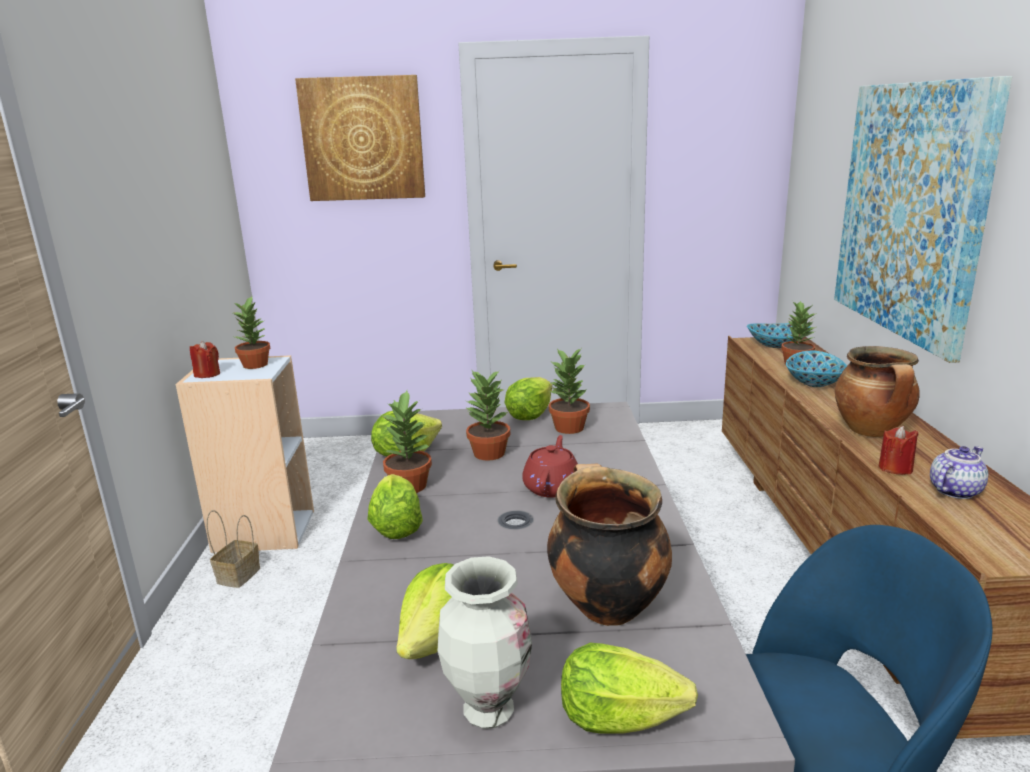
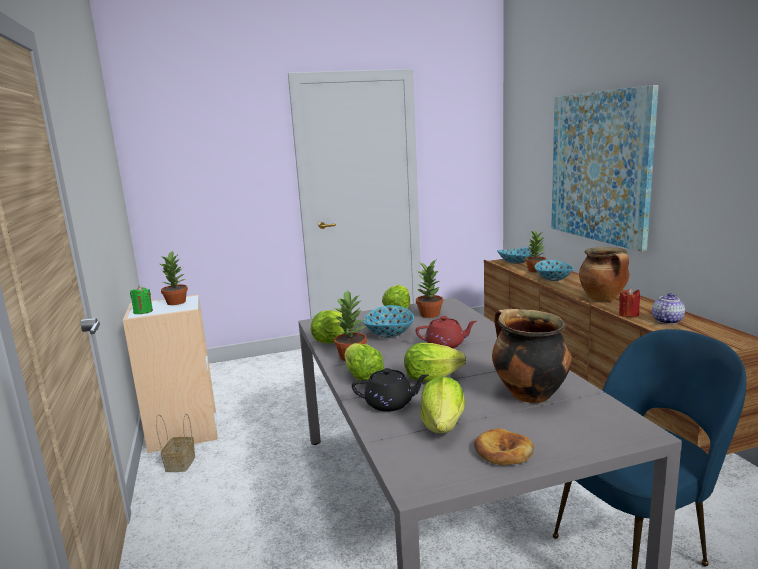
camera: 15 degrees left, 5 degrees down
red candle [190,341,220,378] -> green candle [130,286,153,314]
picture [295,75,425,201] -> none
vase [438,556,532,729] -> bread [474,428,534,465]
potted plant [465,369,510,461] -> bowl [363,305,414,338]
red teapot [522,435,578,498] -> red teapot turned 90 degrees clockwise [416,316,477,349]
lettuce [561,643,698,734] -> lettuce moved to [404,343,466,382]
none -> black teapot [352,368,429,412]

